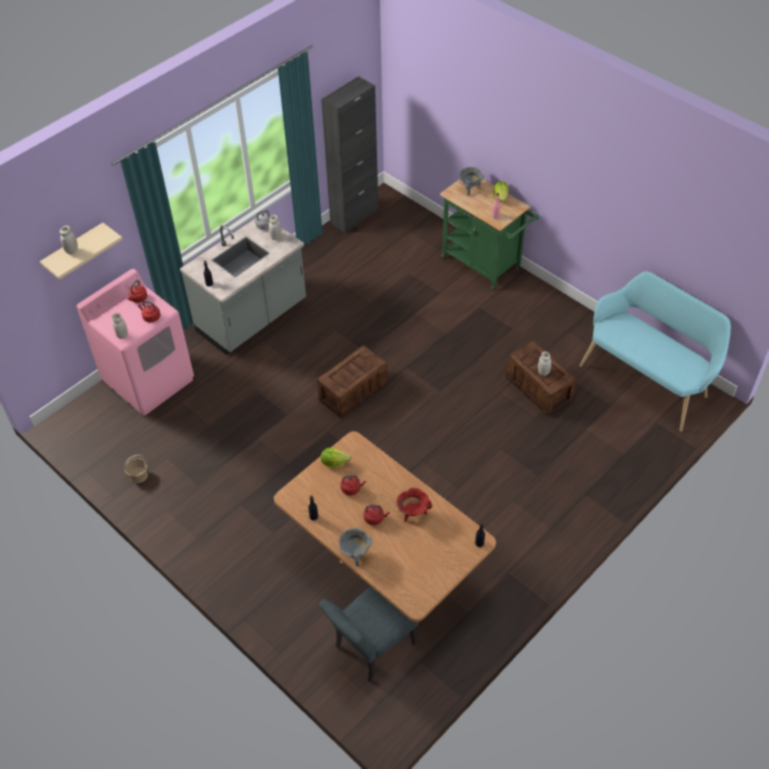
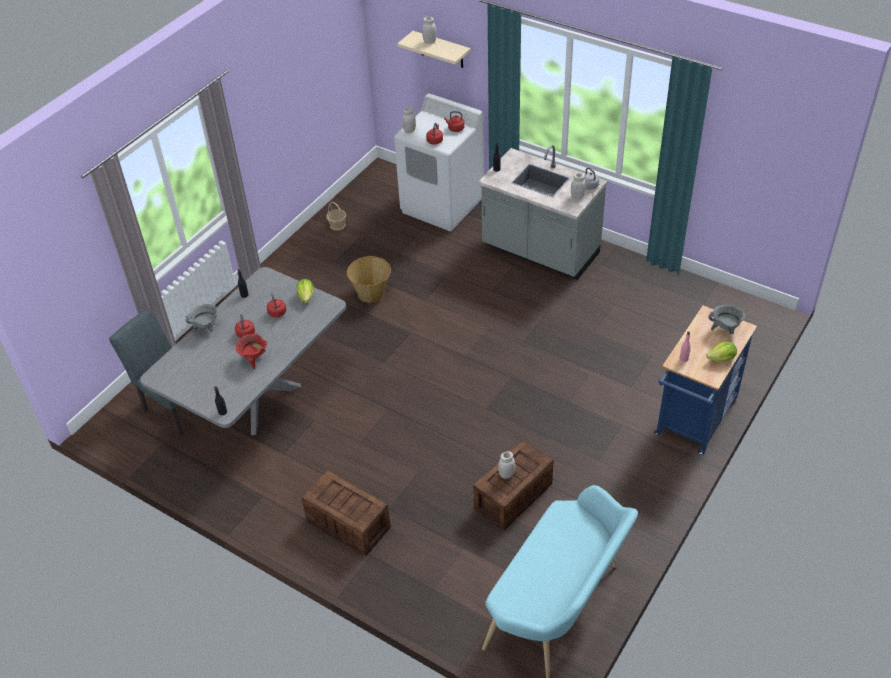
camera: 80 degrees right, 5 degrees down
pink washing machine [77,269,194,416] -> white washing machine [394,94,484,231]
brown dining table [274,431,496,622] -> grey dining table [140,267,346,436]
crate [317,345,387,419] -> crate moved to [302,470,391,556]
black cabinet [321,76,378,233] -> none
green cart [440,179,539,290] -> blue cart [654,306,757,454]
none -> basket [347,256,391,303]

